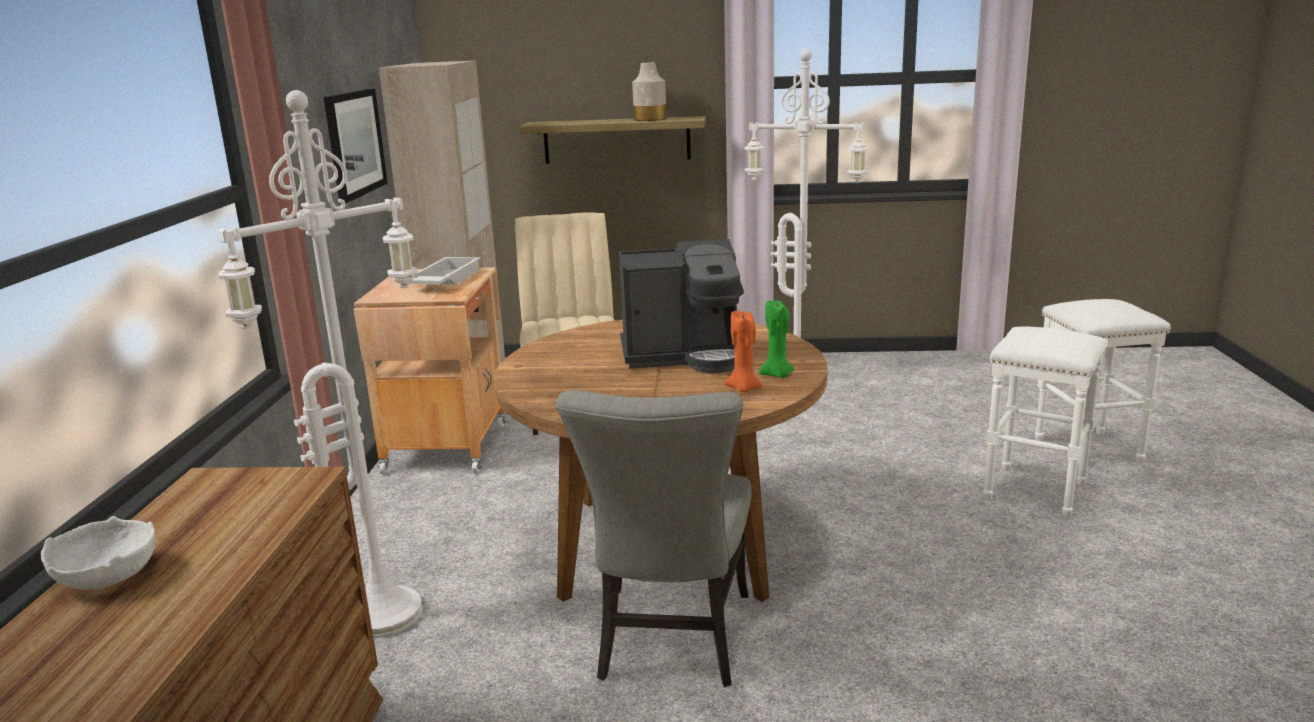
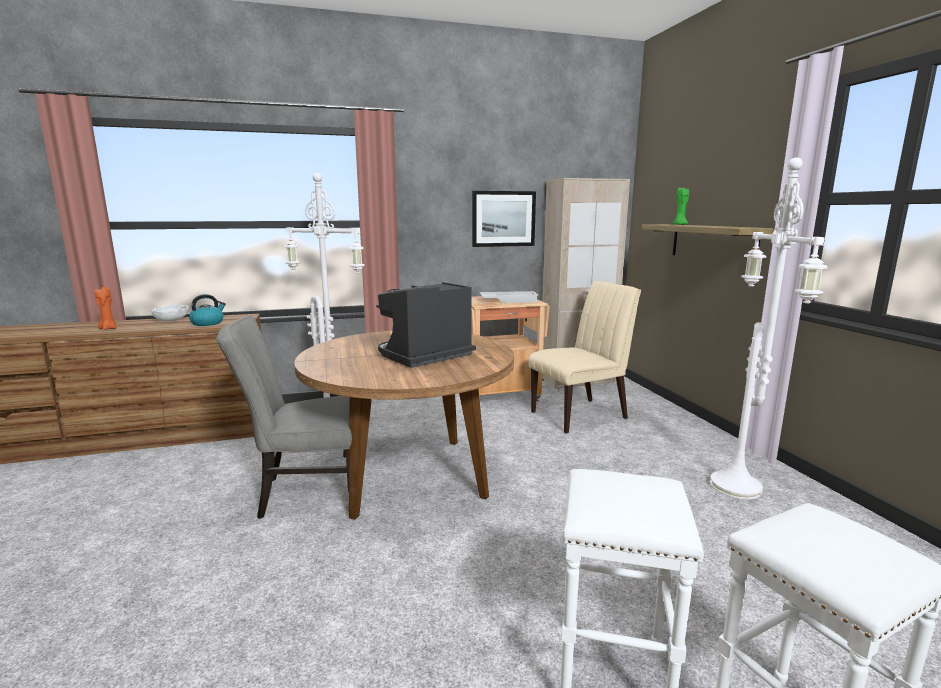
camera: 70 degrees right, 5 degrees down
coffee machine [619,239,744,373] -> coffee machine turned 75 degrees clockwise [376,282,476,368]
beige vase [632,62,667,121] -> none
orange candle [724,311,763,392] -> orange candle moved to [95,287,117,330]
green candle [758,300,795,378] -> green candle moved to [673,188,689,225]
none -> kettle [189,294,226,326]

